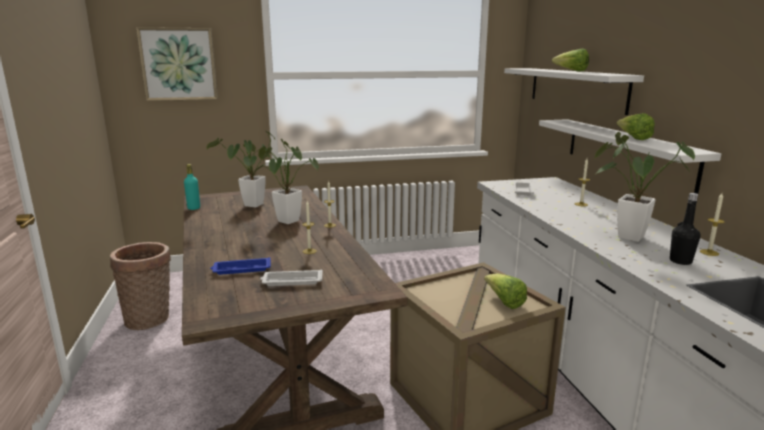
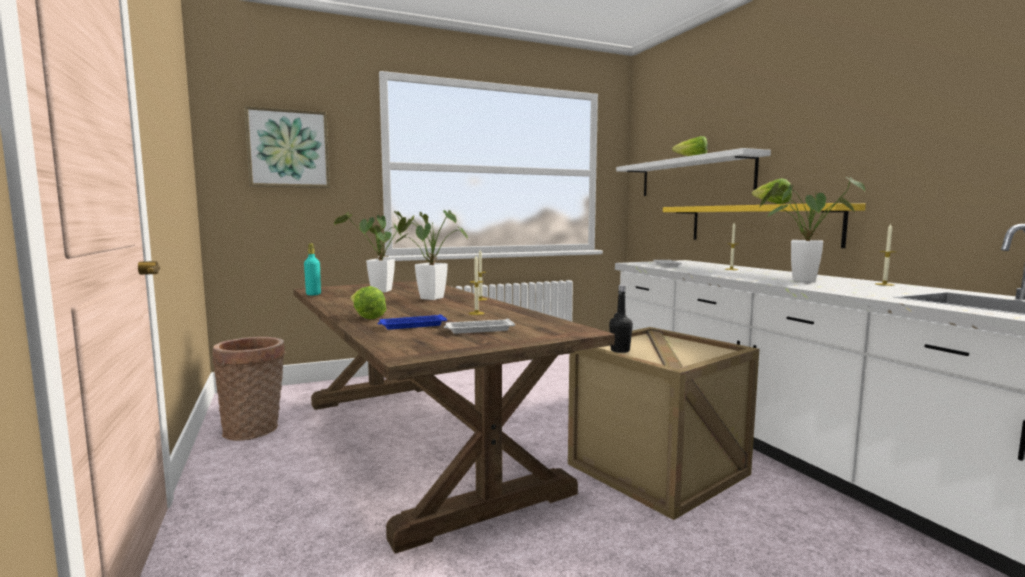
camera: 10 degrees left, 10 degrees down
lettuce [484,274,527,309] -> lettuce moved to [350,286,386,319]
white shelf [539,119,721,194] -> yellow shelf [663,203,866,248]
black bottle [670,193,700,265] -> black bottle moved to [609,285,633,353]

